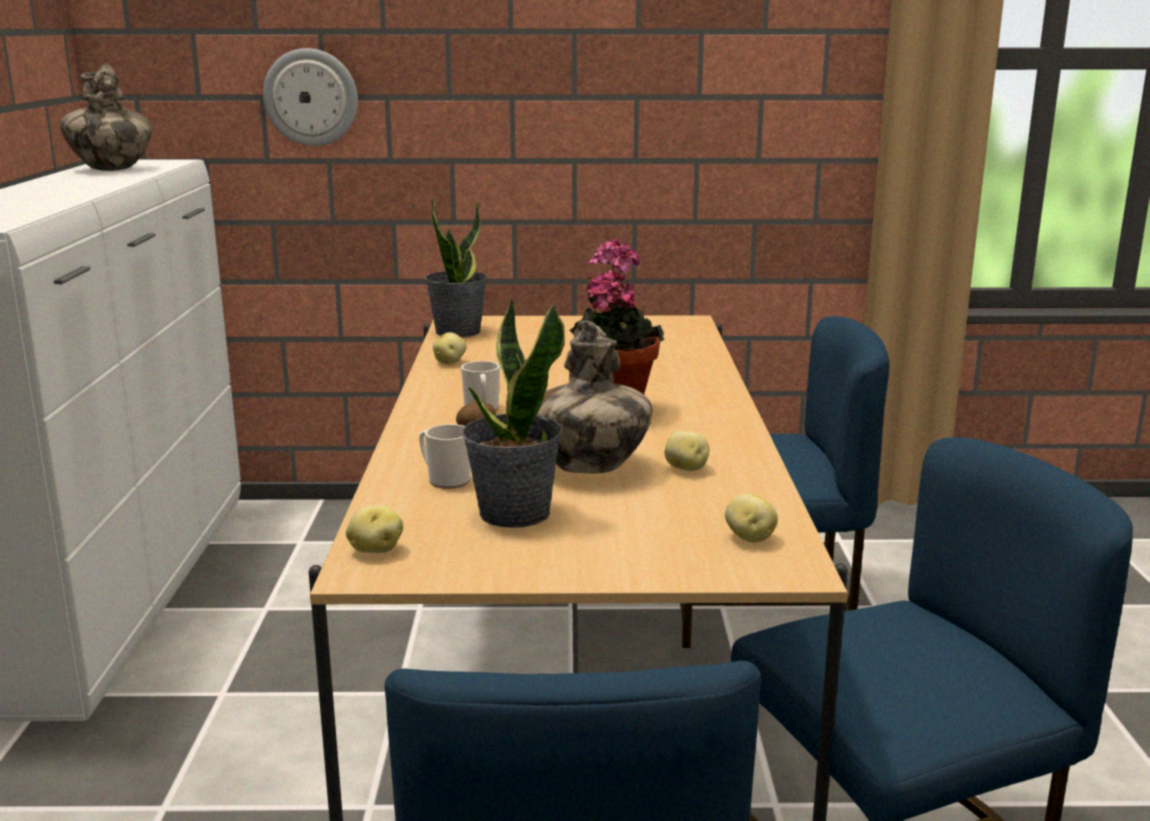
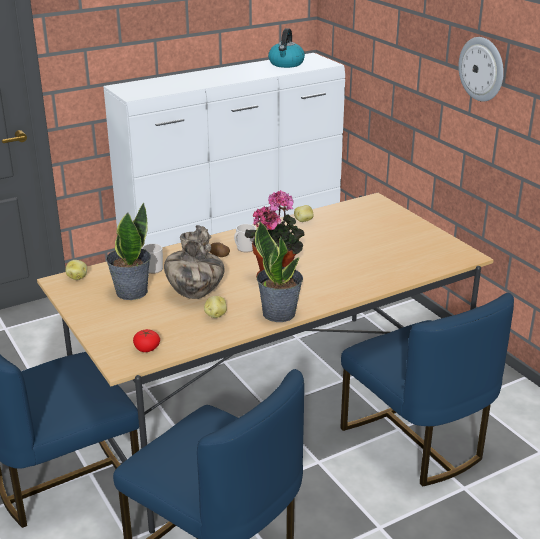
camera: 60 degrees right, 10 degrees up
vase [60,64,152,171] -> kettle [268,28,305,68]
wall clock [263,48,358,146] -> wall clock moved to [458,37,504,102]
potted plant [425,197,488,338] -> potted plant moved to [255,222,303,322]
potato [725,494,778,542] -> tomato [133,329,160,352]

